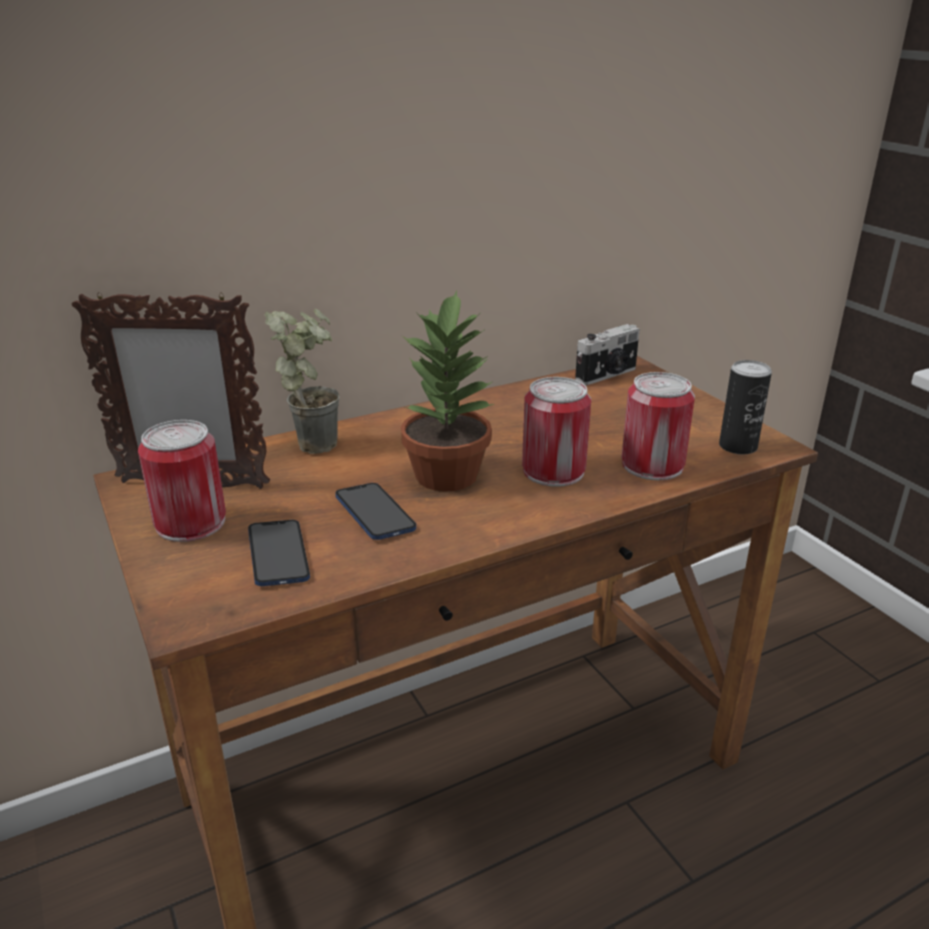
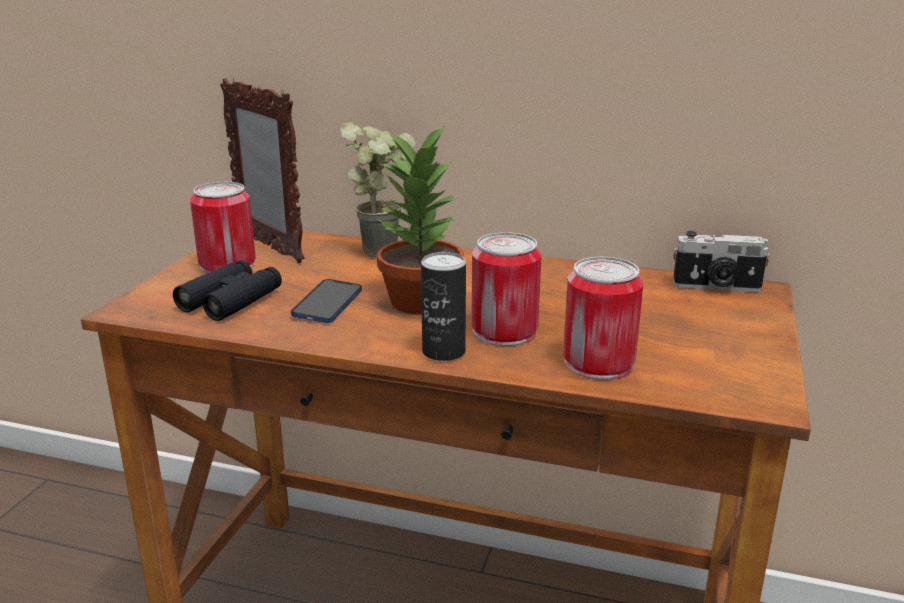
camera: 45 degrees right, 5 degrees down
phone [248,520,310,586] -> black binoculars [173,260,282,321]
can [719,360,772,455] -> can moved to [421,252,466,361]

